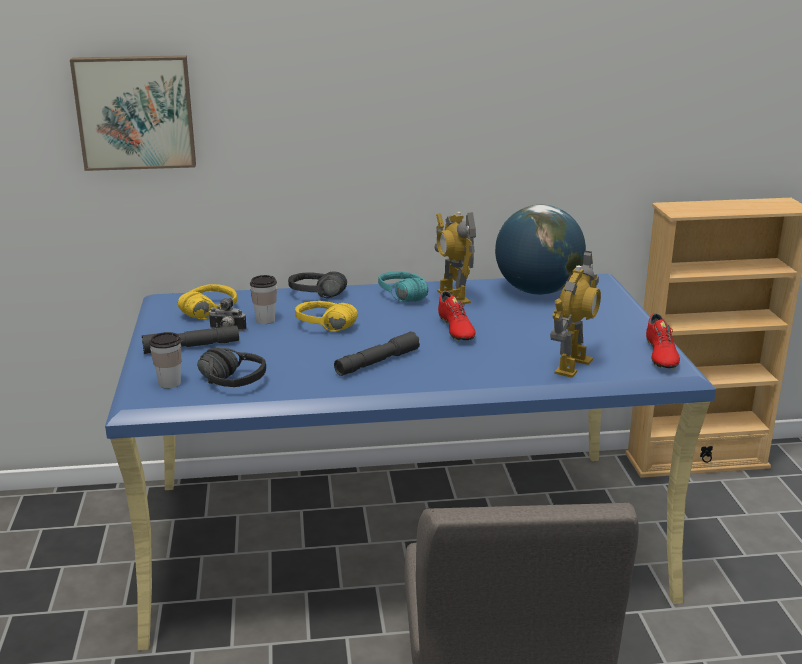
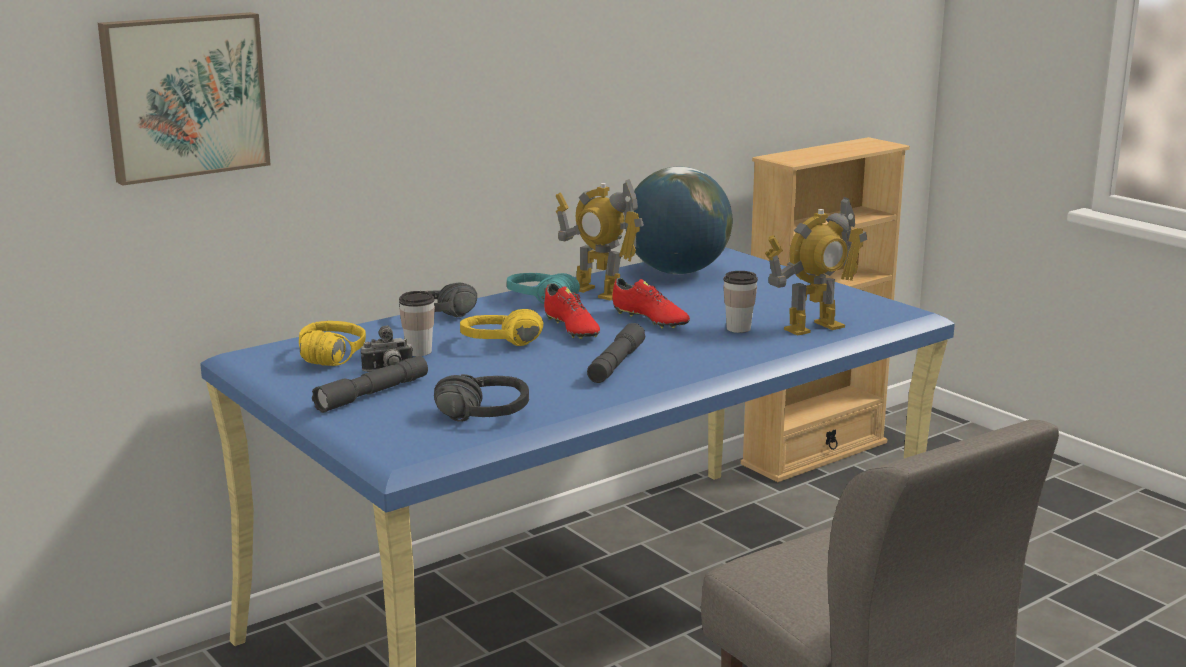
camera: 30 degrees left, 5 degrees down
cup [149,332,181,389] -> cup moved to [723,271,758,333]
toy robot [550,251,601,378] -> toy robot turned 60 degrees clockwise [765,197,867,336]
red shoe [646,313,680,369] -> red shoe moved to [544,283,600,339]

